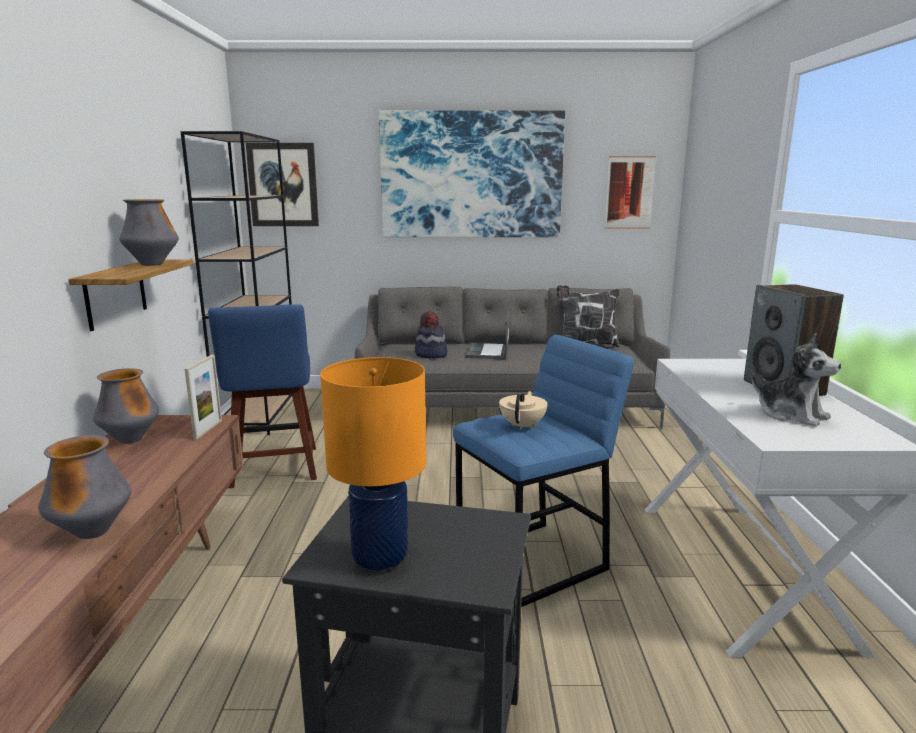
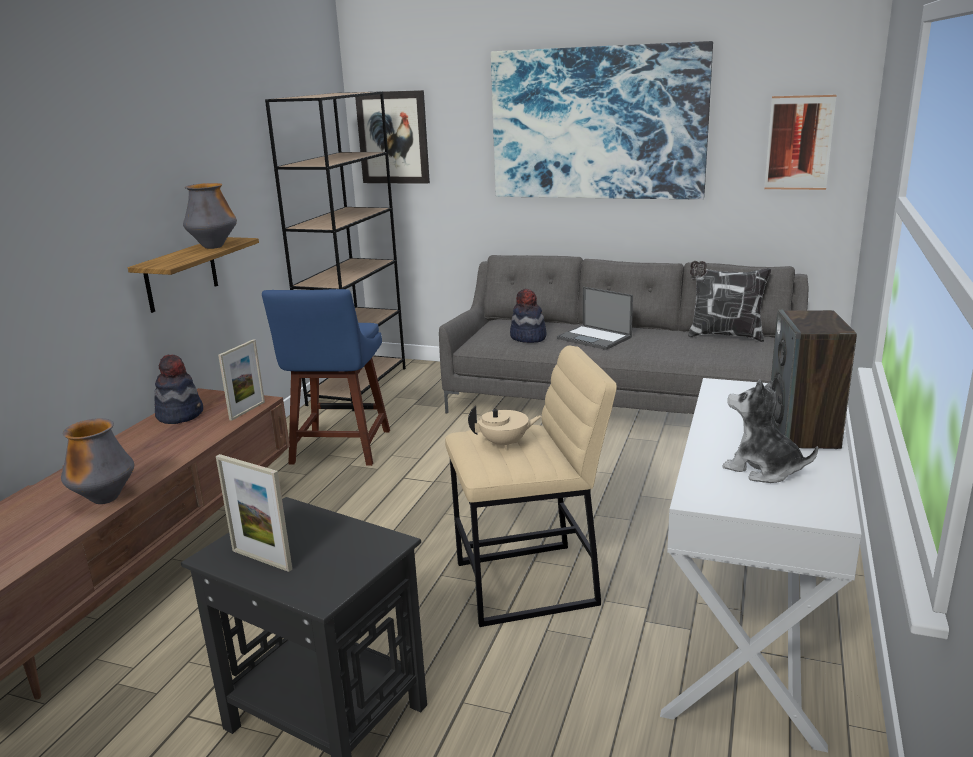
camera: 20 degrees right, 5 degrees up
vase [93,368,159,444] -> hat [154,354,203,424]
orange table lamp [320,357,426,570] -> picture frame [216,454,292,572]
blue stool [453,335,634,607] -> beige stool [445,345,617,627]
laptop [465,311,510,359] -> laptop turned 75 degrees counterclockwise [557,287,633,350]
beige teapot [499,391,548,430] -> beige teapot turned 45 degrees clockwise [468,406,542,450]
plush toy [752,333,841,427] -> plush toy turned 150 degrees clockwise [722,379,818,483]

